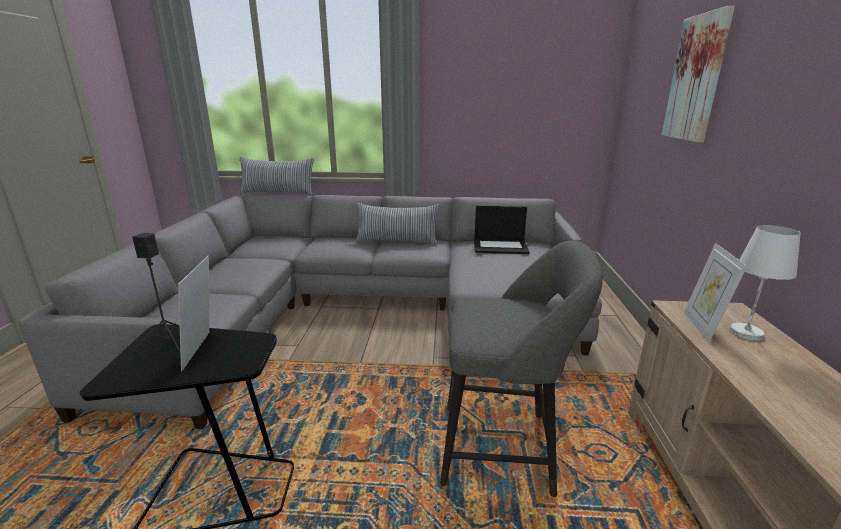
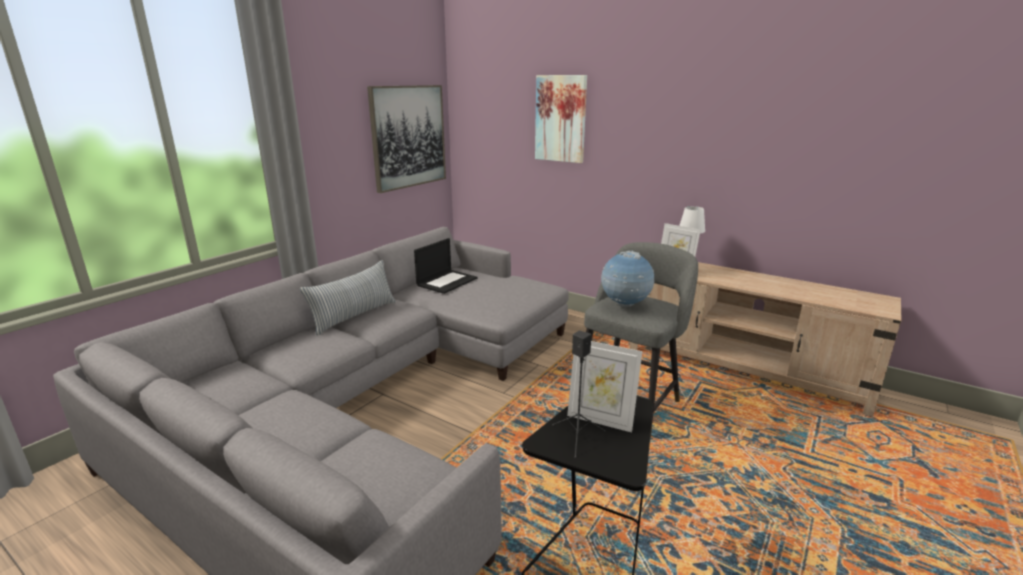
camera: 60 degrees left, 0 degrees up
pillow [239,157,314,195] -> none
none -> picture [367,85,446,193]
none -> globe [601,251,654,307]

